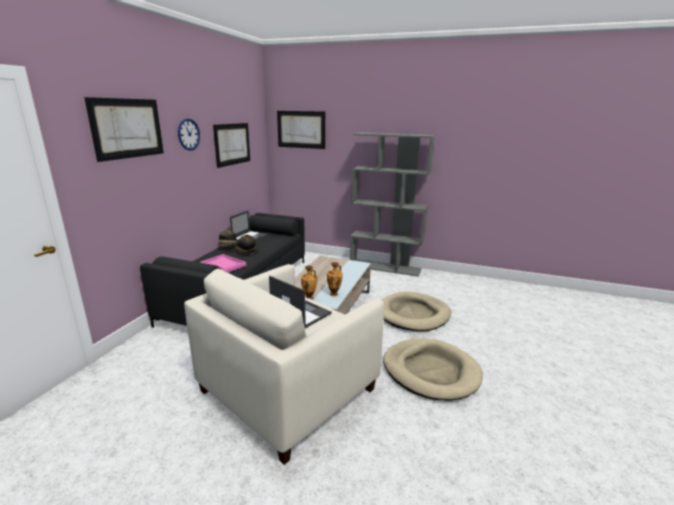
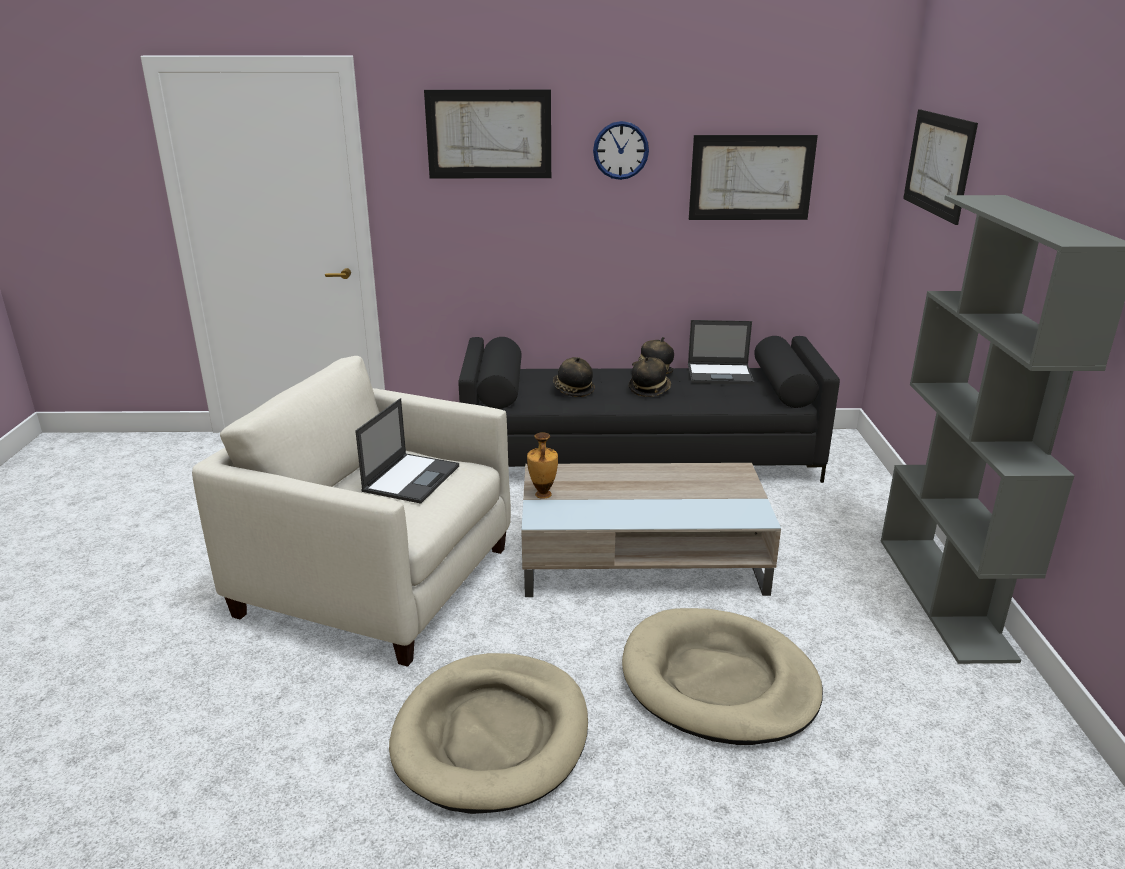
camera: 70 degrees right, 5 degrees up
pink tray [200,254,246,273] -> hat [553,357,595,397]
vase [327,262,343,296] -> none

